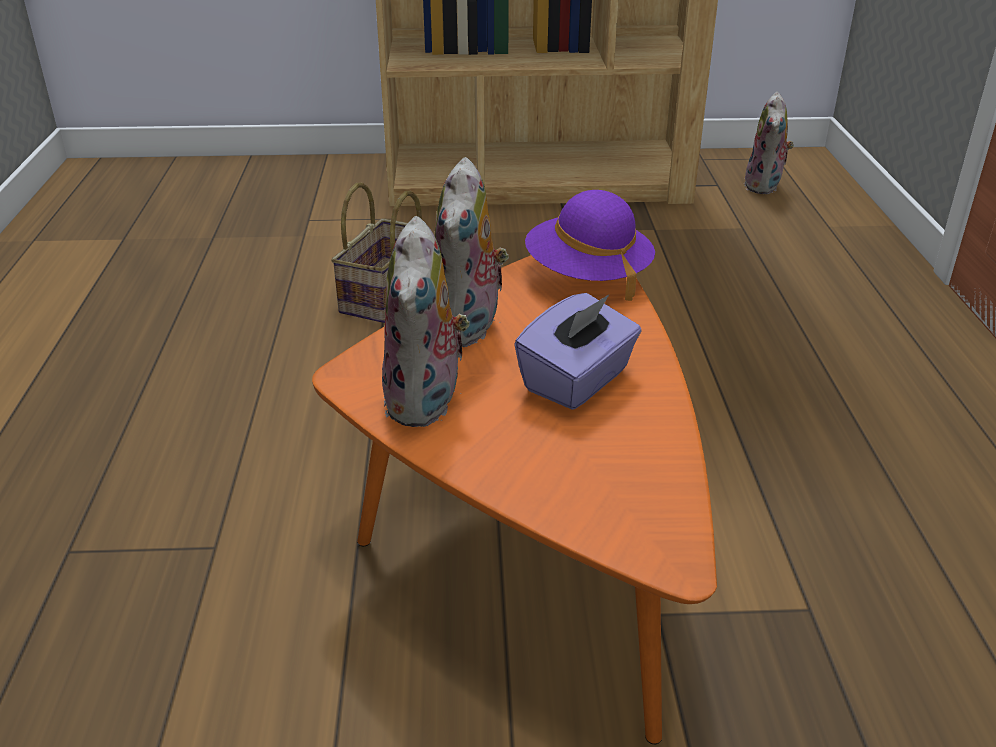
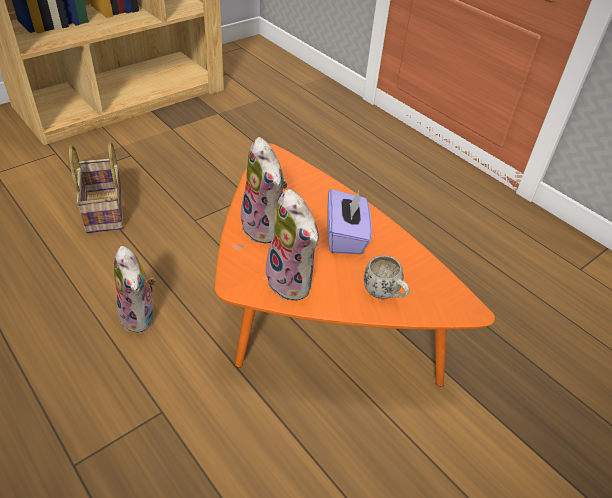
camera: 40 degrees left, 10 degrees up
purple hat [525,190,655,301] -> none
plush toy [745,92,794,194] -> plush toy moved to [114,246,156,333]
none -> white mug [364,255,410,299]

